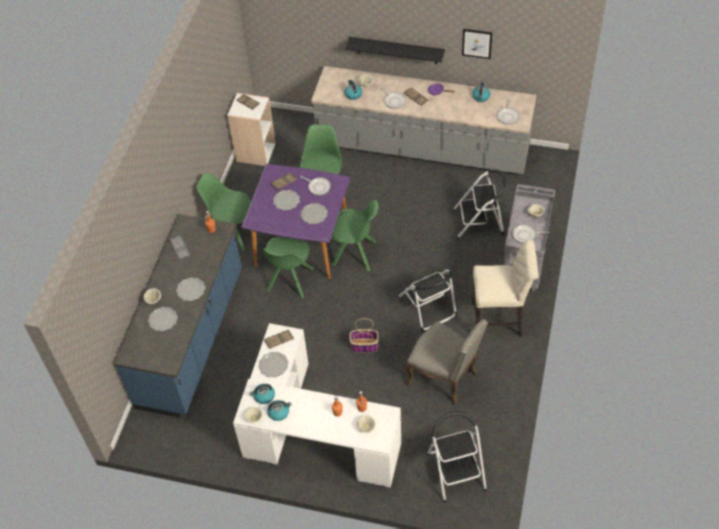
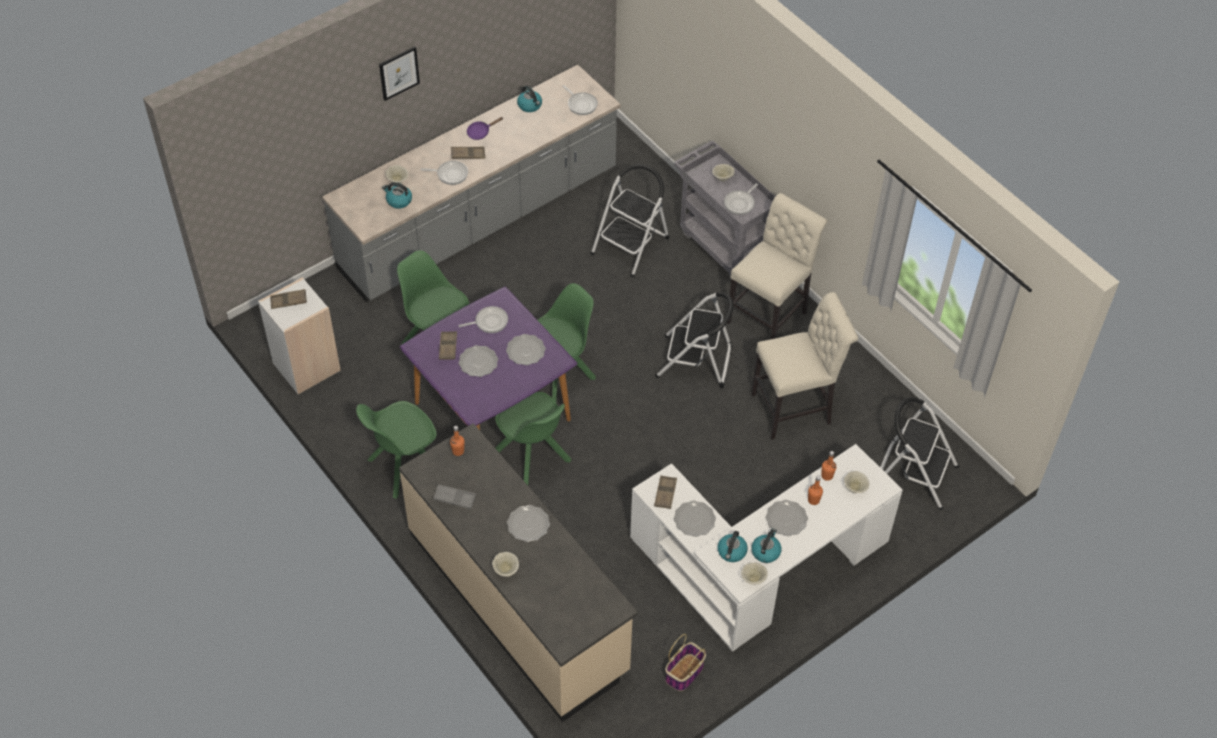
camera: 55 degrees left, 0 degrees up
blue counter [114,214,242,418] -> beige counter [399,423,638,722]
plate [148,307,178,332] -> plate moved to [766,500,808,536]
black shelf [345,37,445,64] -> none
basket [349,318,378,353] -> basket moved to [665,634,706,691]
grey chair [405,319,488,405] -> beige stool [751,292,858,440]
picture [462,29,493,59] -> picture moved to [379,46,420,101]

